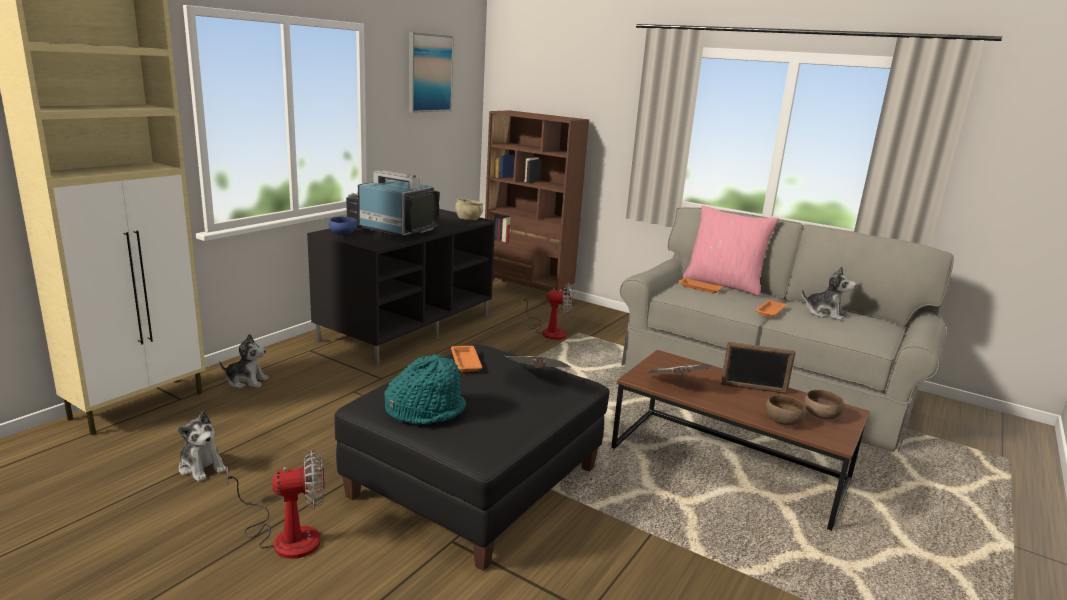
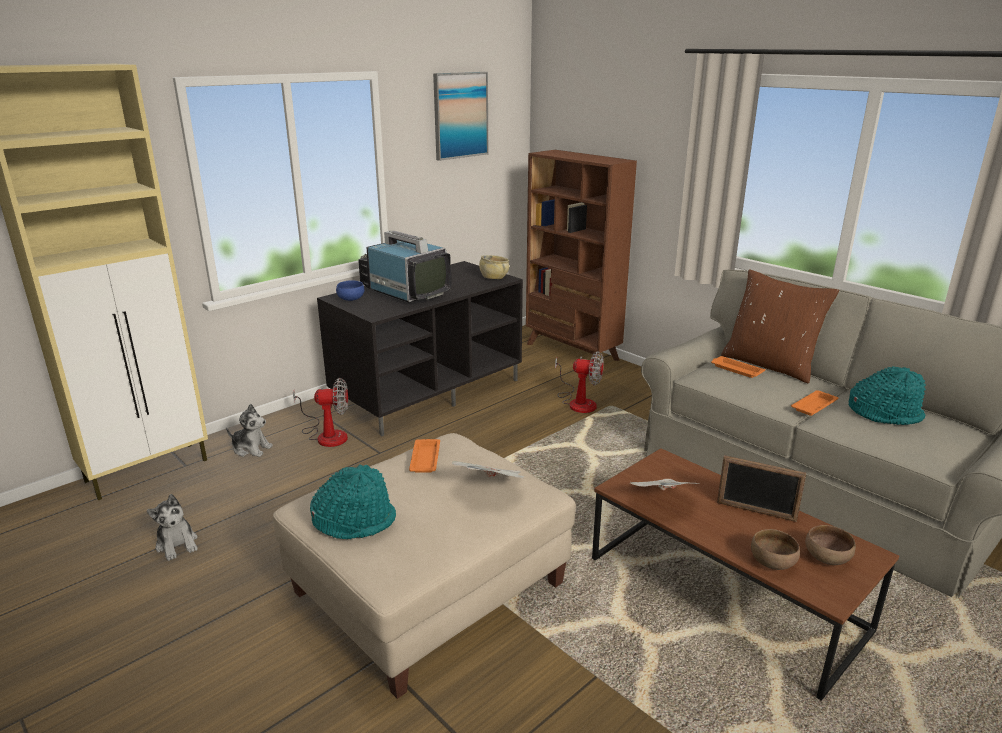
camera: 15 degrees right, 5 degrees up
fan [226,450,325,559] -> fan moved to [293,378,348,447]
black ottoman [335,344,610,571] -> beige ottoman [273,433,576,699]
pink pillow [682,205,779,296] -> brown pillow [721,269,839,383]
plush toy [802,266,856,321] -> turquoise hat [849,367,926,425]

